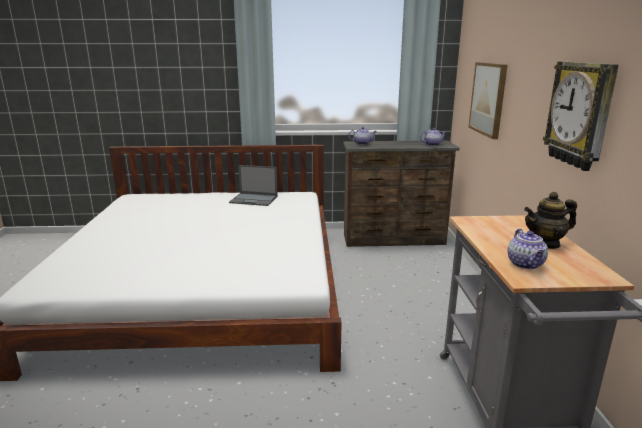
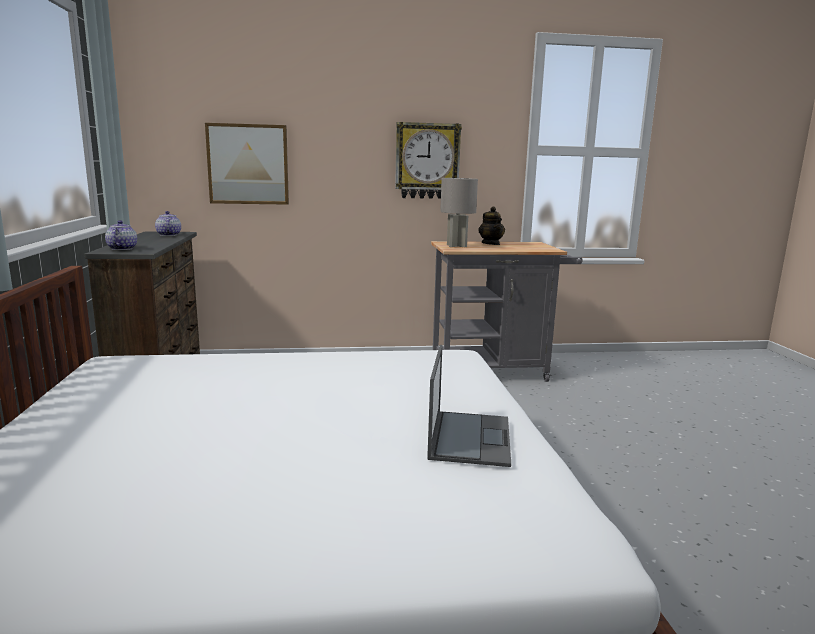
camera: 95 degrees left, 5 degrees down
laptop [229,165,278,206] -> laptop moved to [427,345,511,467]
teapot [508,229,548,269] -> none
none -> grey table lamp [440,178,478,247]

